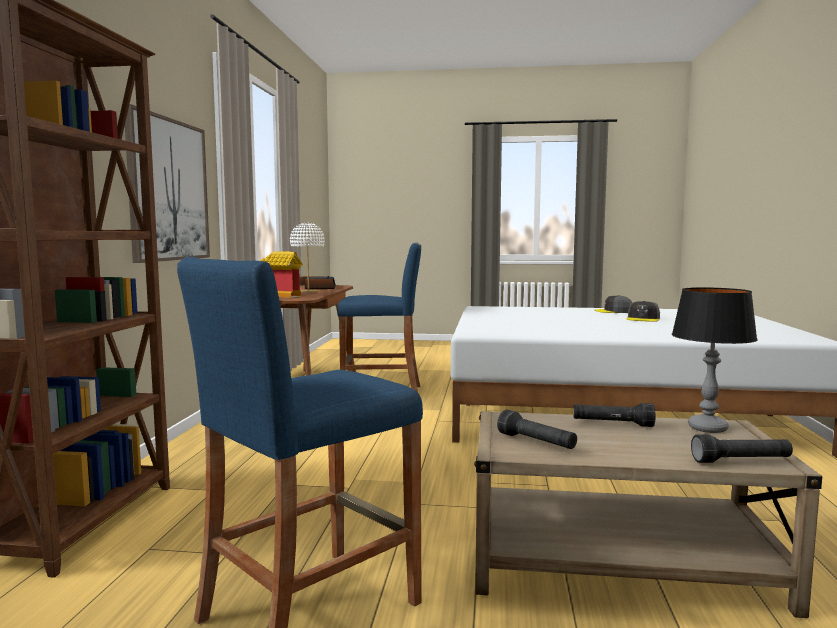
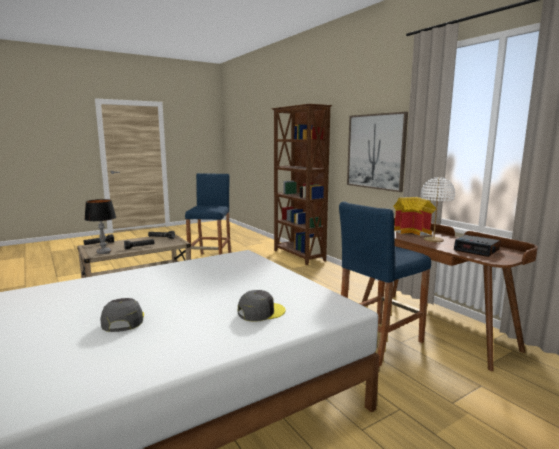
camera: 140 degrees right, 5 degrees up
grey cap [594,295,632,313] -> grey cap moved to [238,290,286,322]

